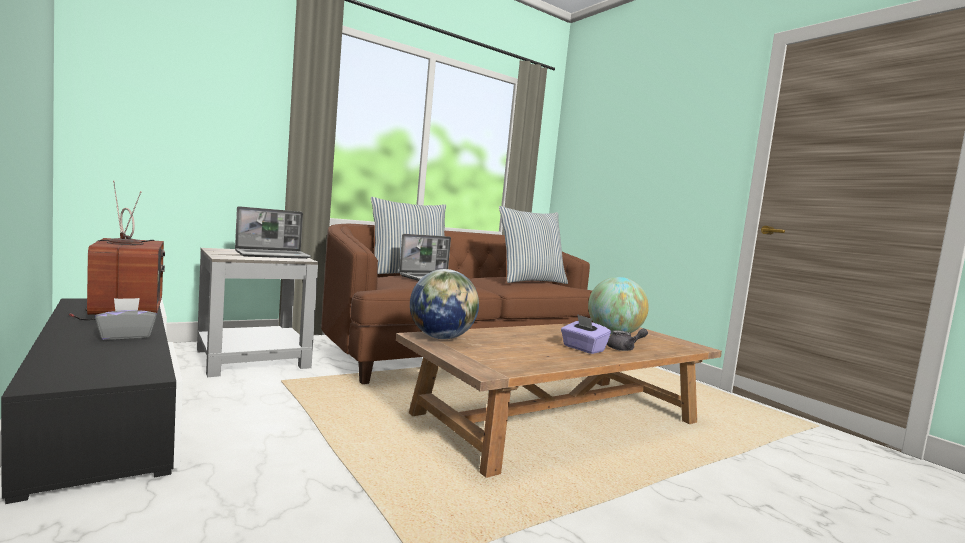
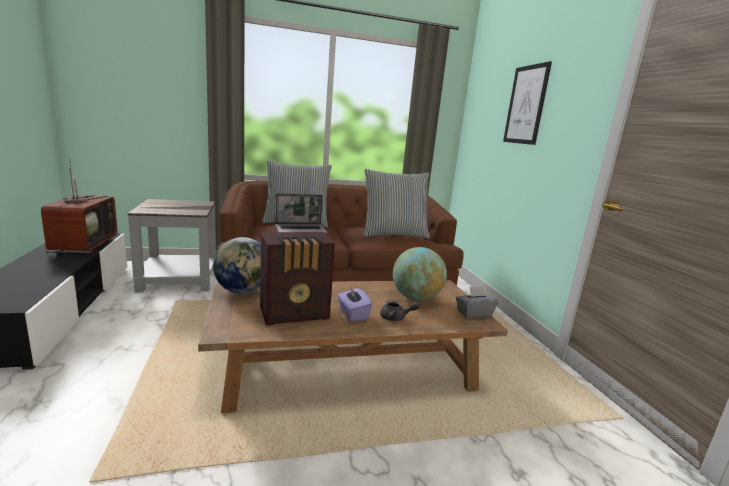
camera: 20 degrees right, 10 degrees up
grey tissue box [95,298,157,340] -> grey tissue box moved to [456,287,498,318]
laptop [235,206,311,259] -> none
none -> radio [260,232,335,326]
none -> picture [503,61,552,145]

